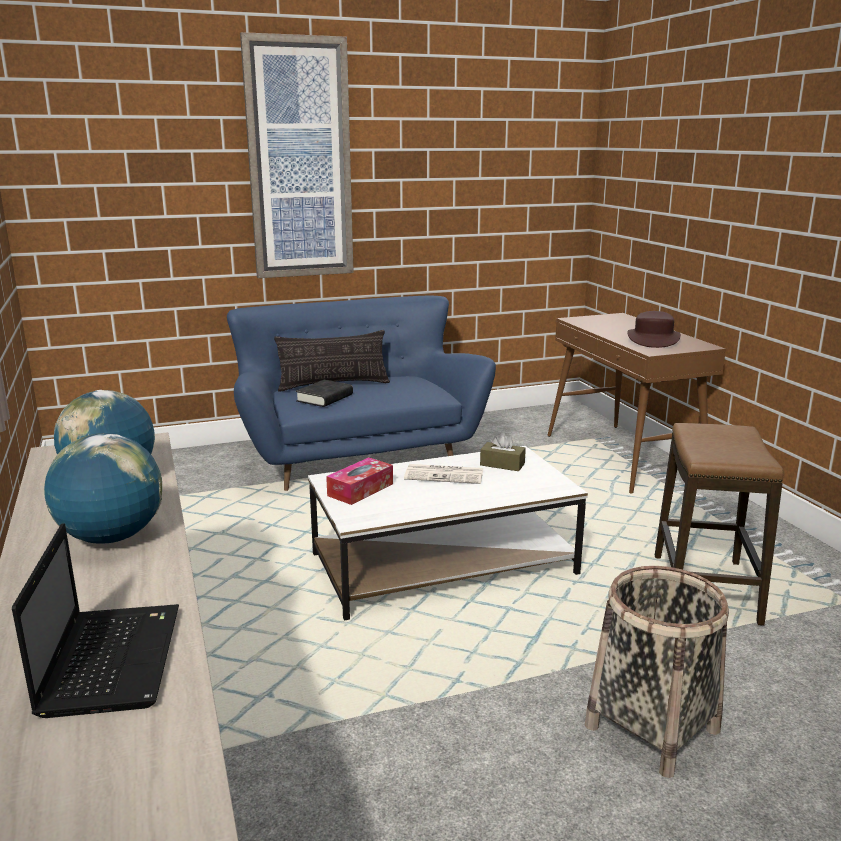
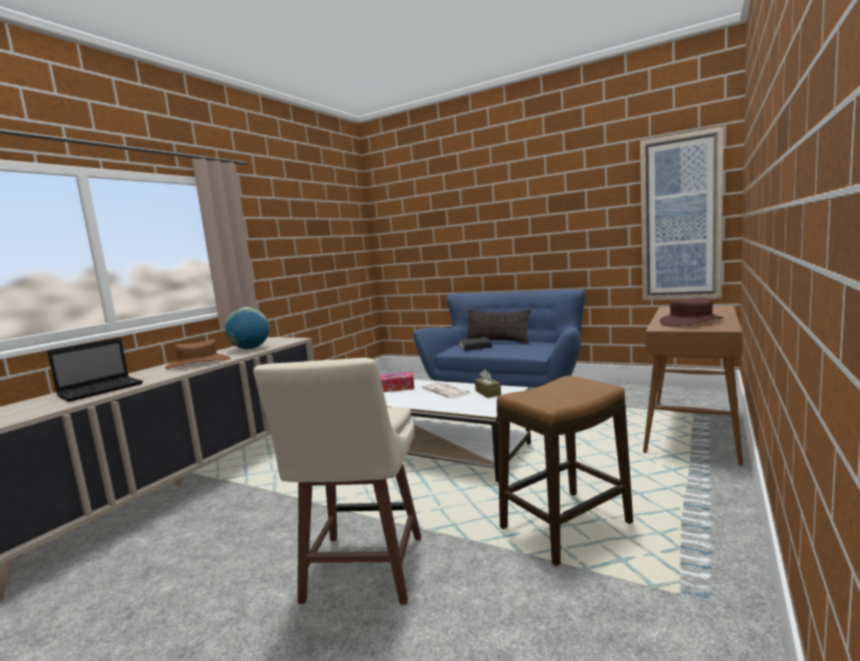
camera: 50 degrees right, 10 degrees down
globe [44,433,162,544] -> brown hat [165,340,230,369]
picture [240,32,354,278] -> picture moved to [640,126,724,300]
basket [585,566,729,778] -> beige stool [253,358,421,604]

